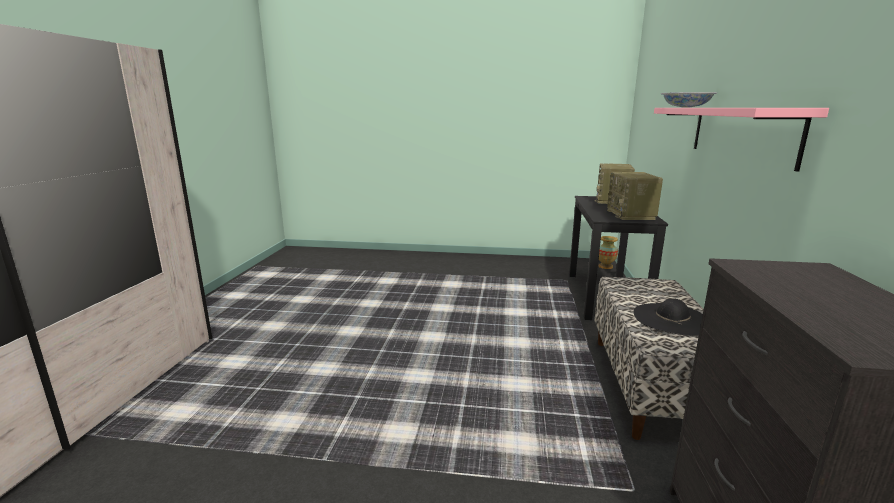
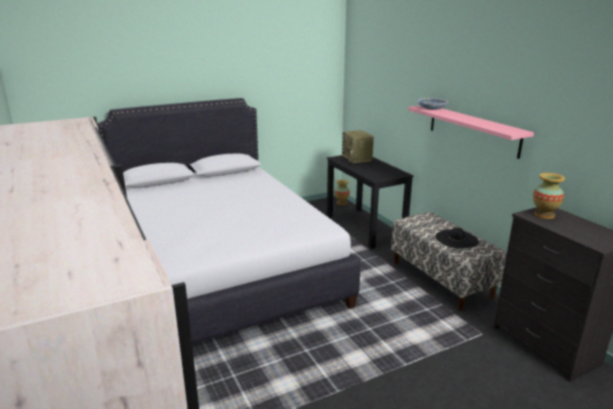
camera: 35 degrees left, 5 degrees up
radio [607,172,663,220] -> none
none -> white bed [97,98,360,345]
none -> vase [533,173,565,219]

